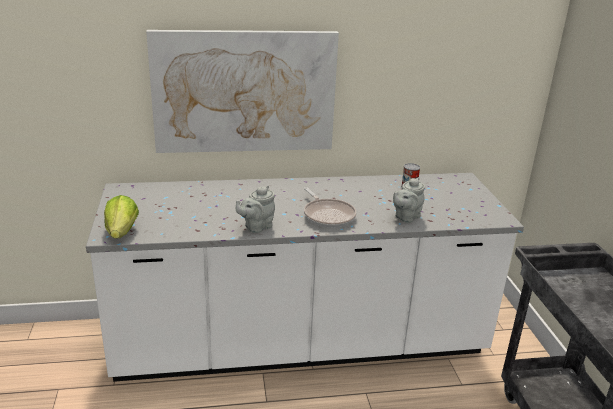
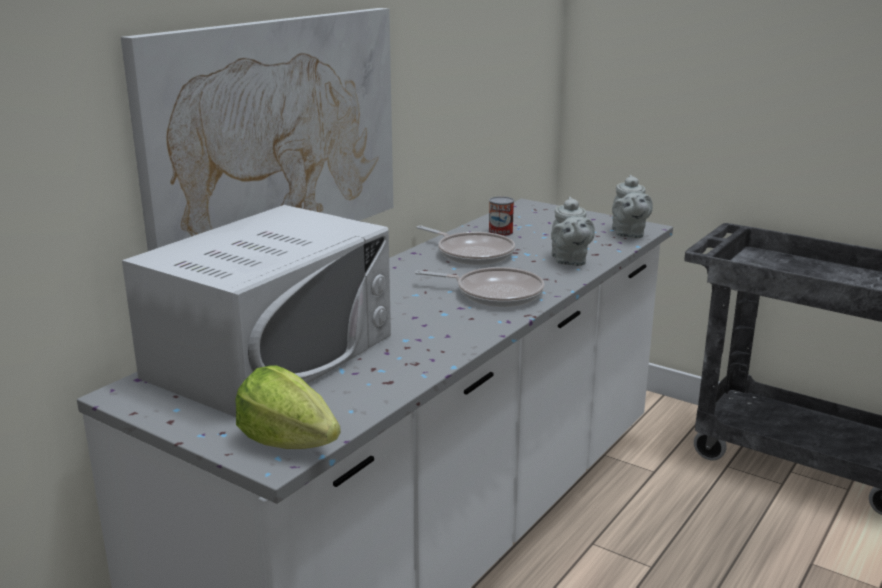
camera: 45 degrees left, 5 degrees down
grey teapot [236,185,275,233] -> grey teapot moved to [612,175,653,238]
none -> white microwave [122,205,391,417]
none -> frying pan [417,226,515,265]

